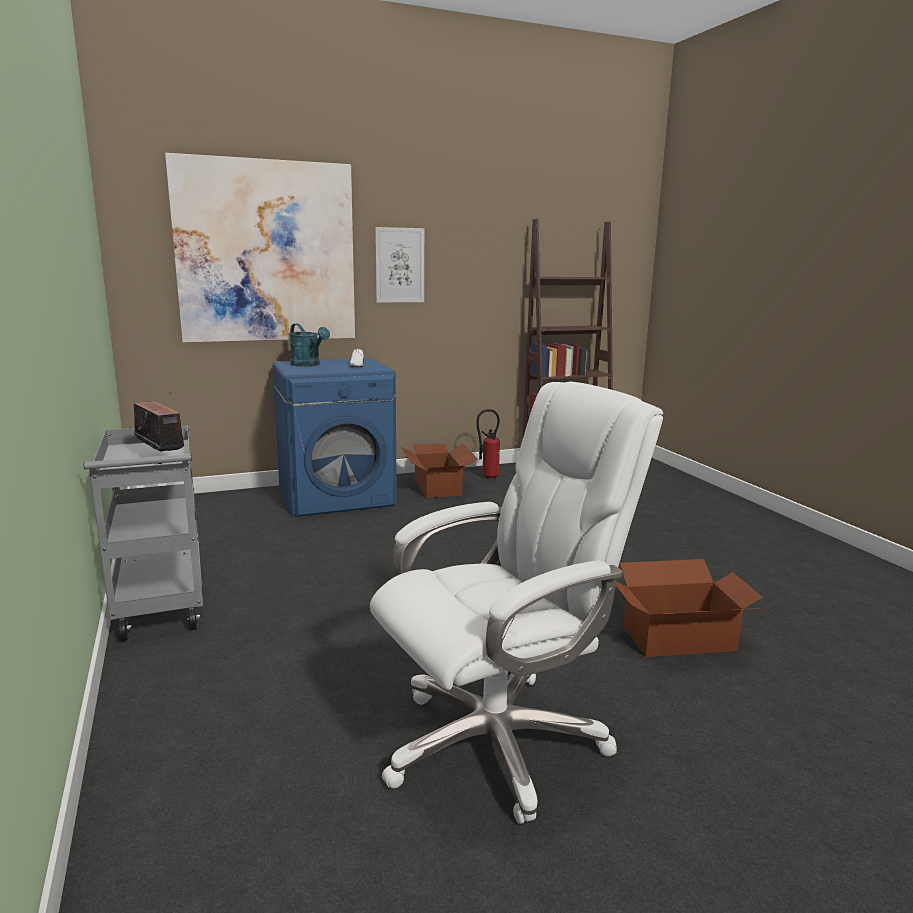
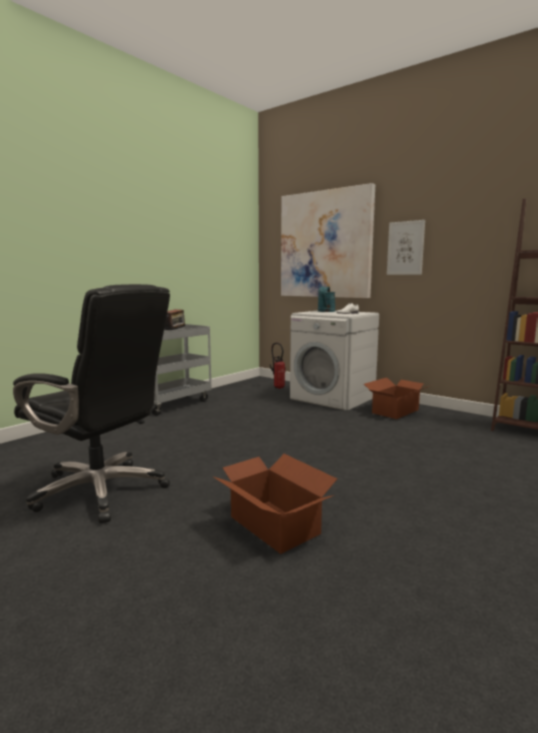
camera: 60 degrees right, 5 degrees down
blue washing machine [272,358,397,517] -> white washing machine [290,311,379,410]
white office chair [370,382,663,824] -> black office chair [13,284,170,524]
fire extinguisher [476,409,500,479] -> fire extinguisher moved to [270,342,285,389]

